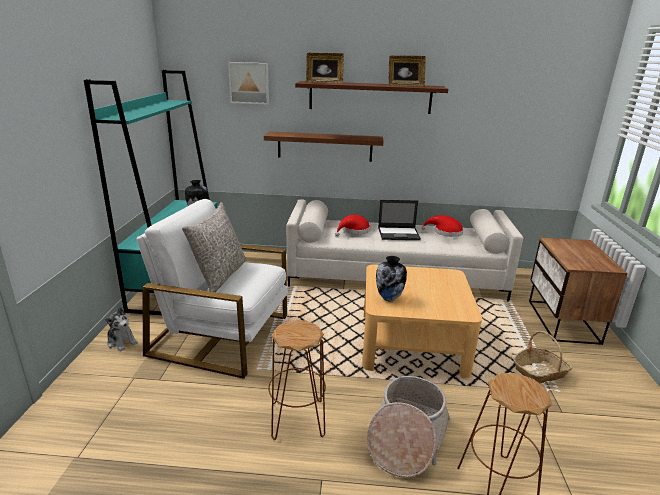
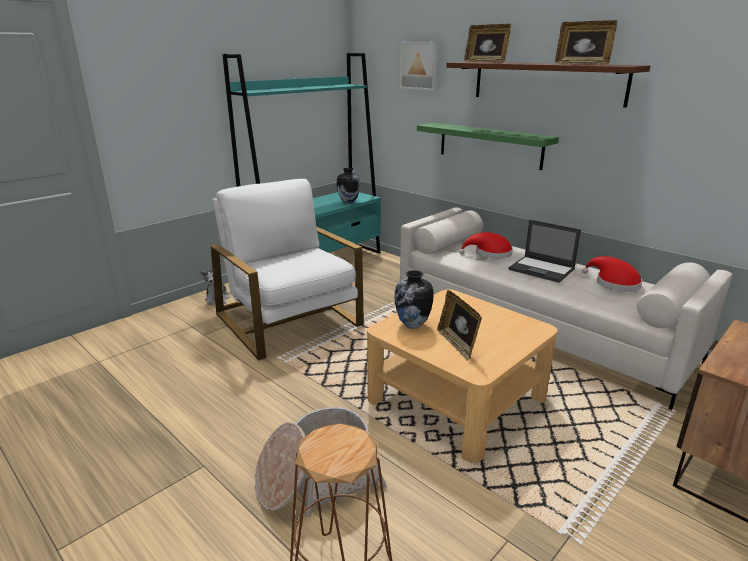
camera: 40 degrees right, 0 degrees up
grey pillow [182,202,247,292] -> none
brown shelf [264,132,384,162] -> green shelf [417,123,559,170]
brown stool [268,321,326,440] -> none
basket [513,331,572,383] -> none
none -> picture frame [437,290,482,361]

